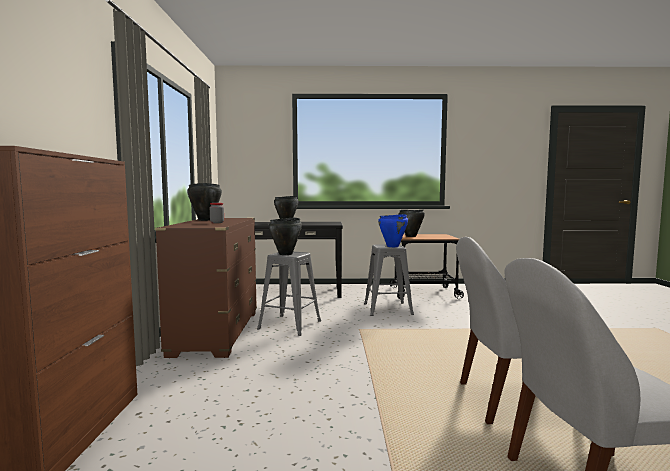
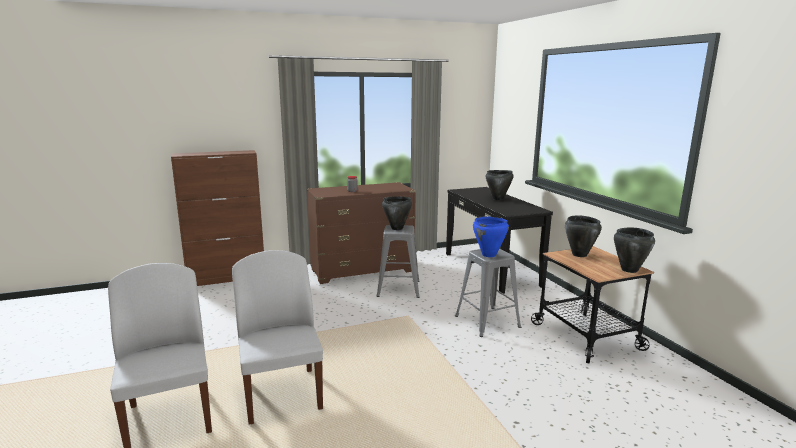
camera: 70 degrees right, 10 degrees up
black cooking pot [187,183,222,221] -> black cooking pot moved to [614,228,655,273]

